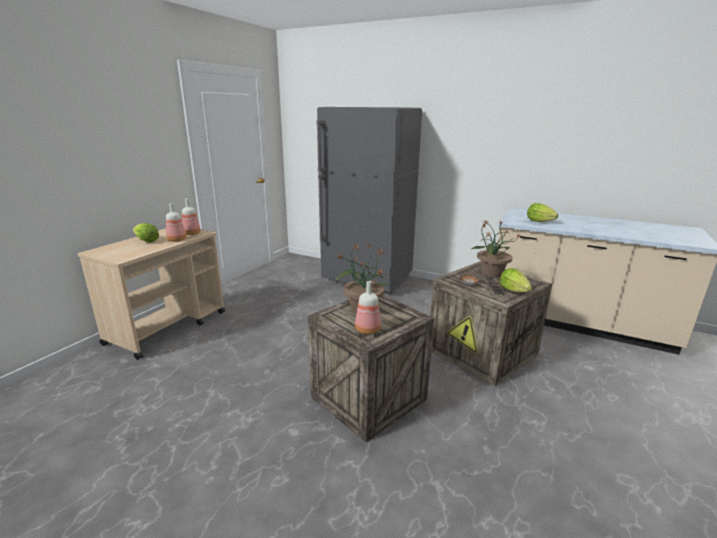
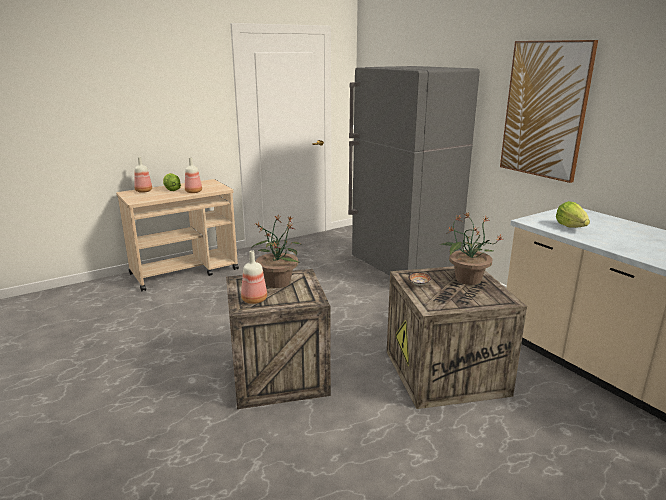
camera: 30 degrees right, 0 degrees up
bottle [182,198,201,235] -> bottle moved to [134,157,152,193]
lettuce [500,268,532,293] -> none
none -> picture [500,40,598,183]

